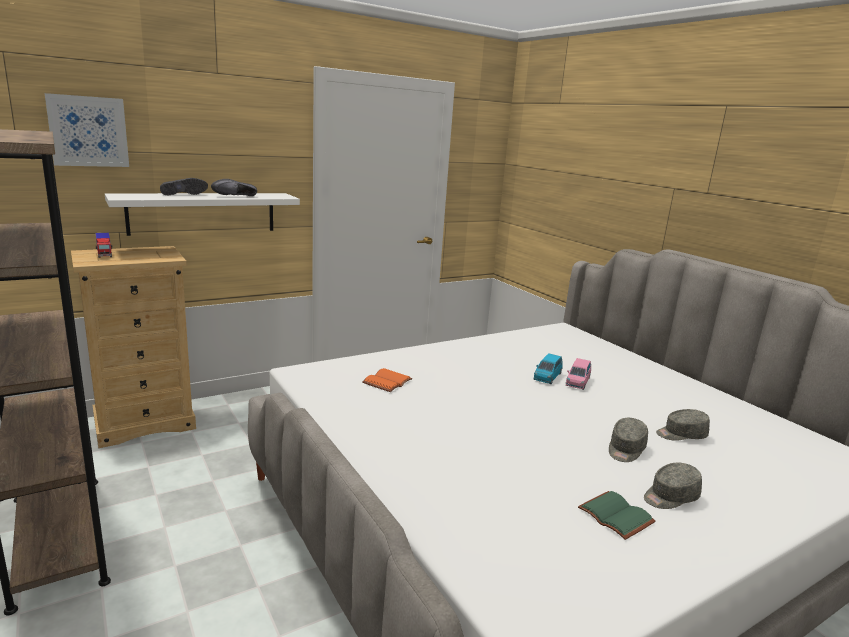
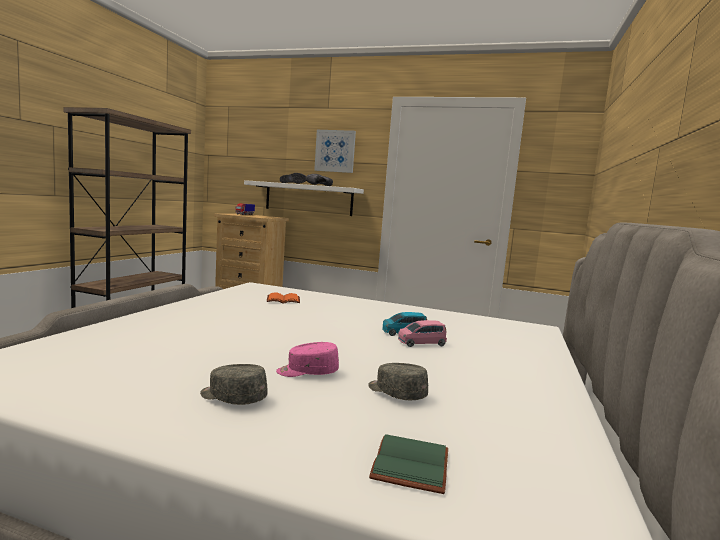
camera: 50 degrees right, 10 degrees down
picture [45,93,129,167] -> picture moved to [314,130,356,173]
green book [578,491,655,540] -> green book moved to [369,434,448,494]
grey cap [609,418,648,462] -> pink cap [276,342,339,377]

